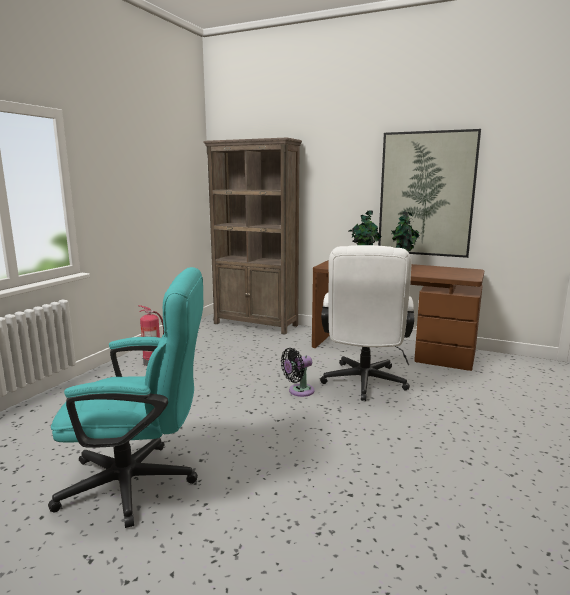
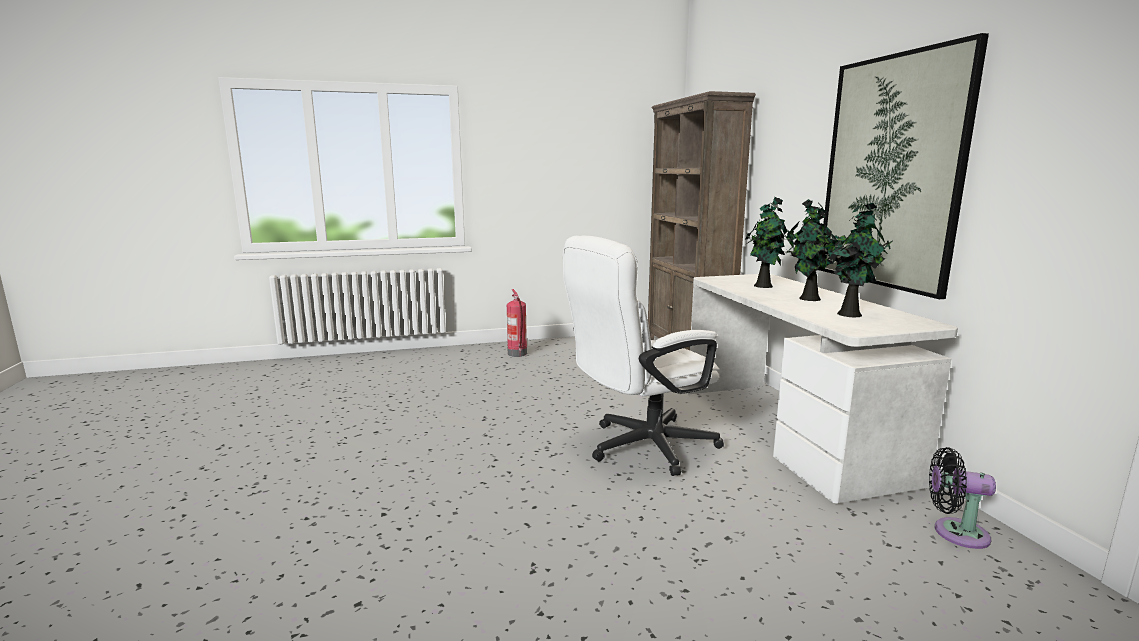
camera: 50 degrees right, 0 degrees up
turquoise office chair [48,267,203,528] -> none
black fan [281,348,315,397] -> black fan moved to [929,447,996,549]
brown desk [312,260,484,371] -> white desk [688,274,958,504]
none -> potted plant [823,203,892,317]

